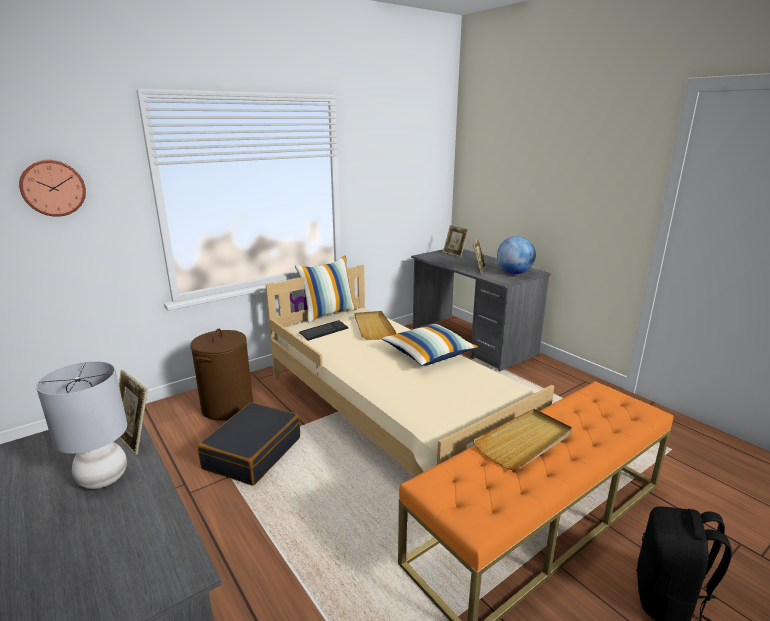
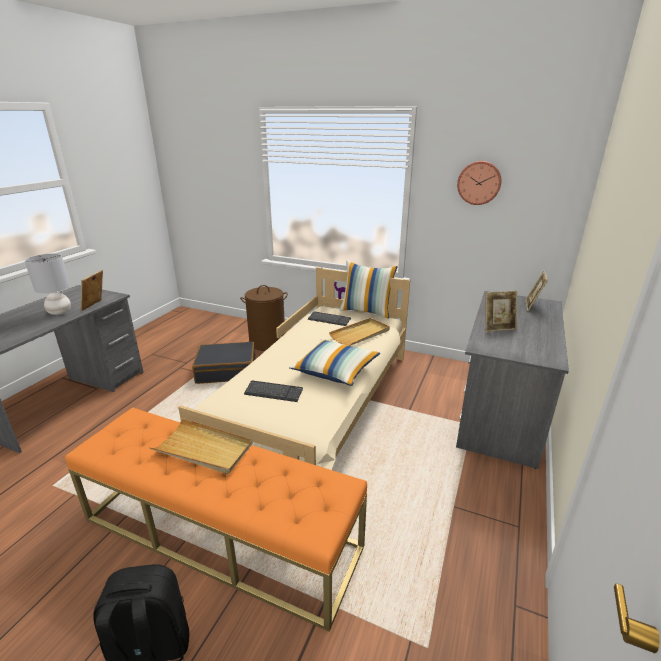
camera: 60 degrees right, 5 degrees up
wall clock [19,160,86,217] -> wall clock moved to [457,161,501,205]
globe [497,236,536,274] -> none
none -> keyboard [244,381,303,402]

